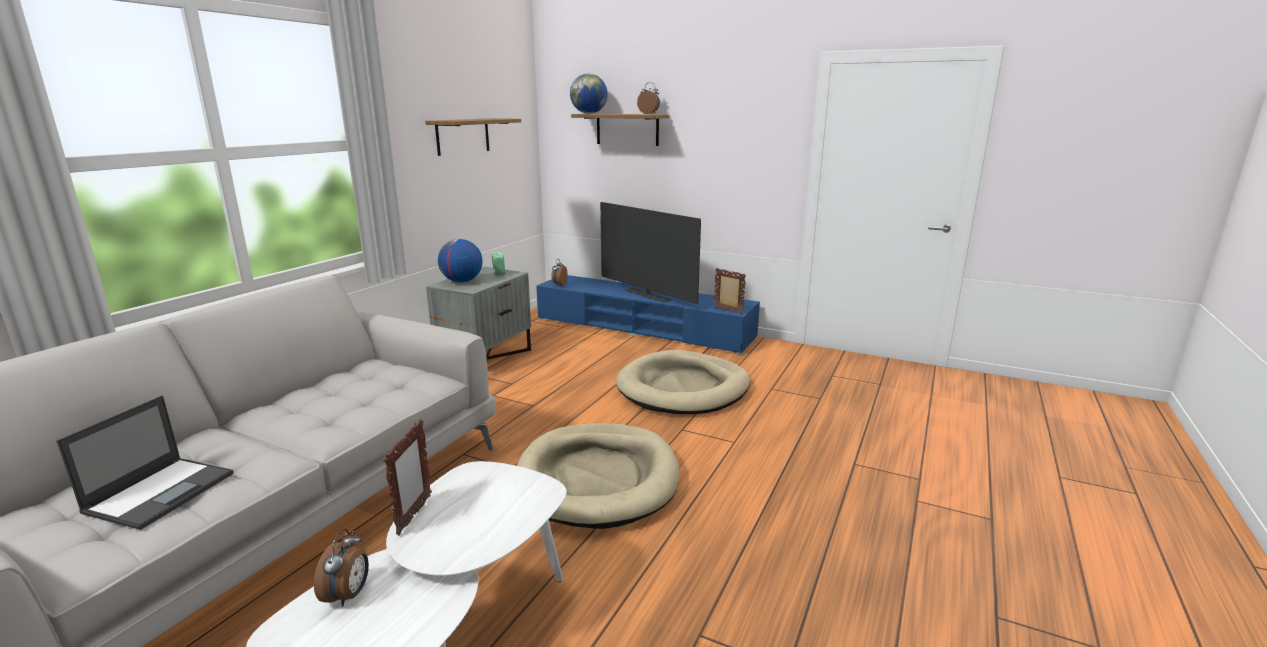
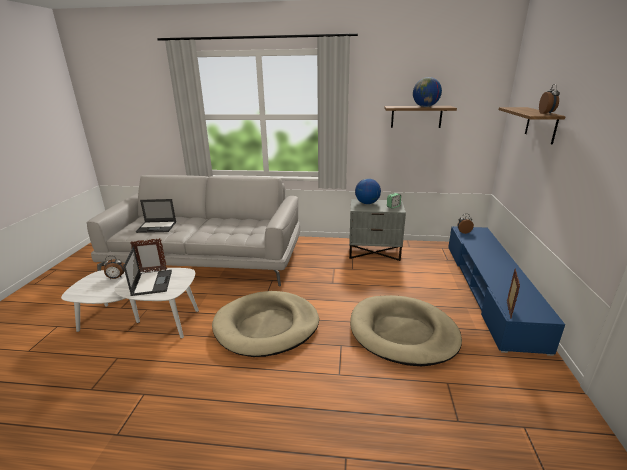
camera: 70 degrees right, 5 degrees up
globe [570,74,608,114] -> globe moved to [413,77,442,107]
television [600,202,701,304] -> none
none -> laptop [123,246,172,296]

